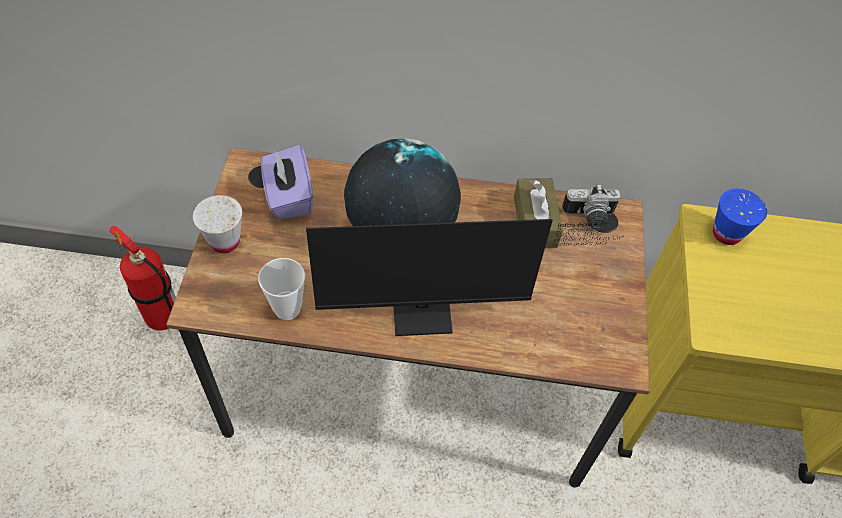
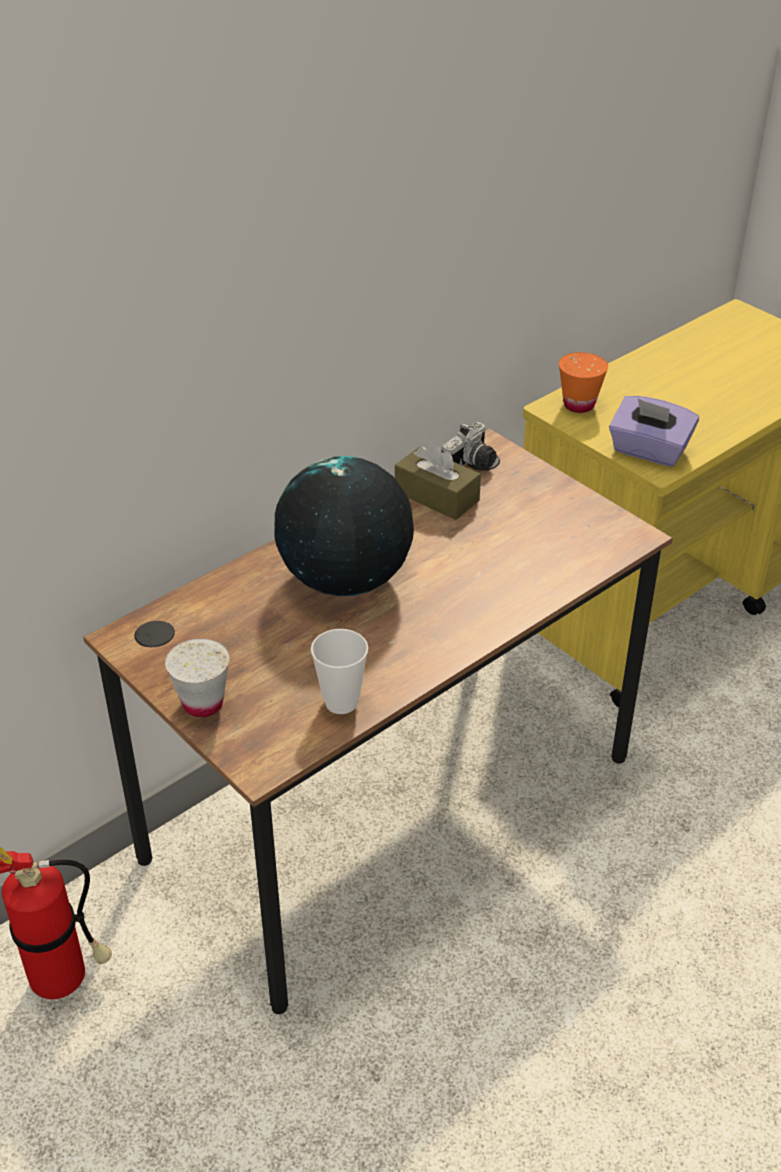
camera: 45 degrees left, 15 degrees down
purple tissue box [261,145,313,220] -> purple tissue box moved to [609,396,699,467]
monitor [306,219,623,336] -> none
blue cup [713,189,767,245] -> orange cup [559,352,608,413]

